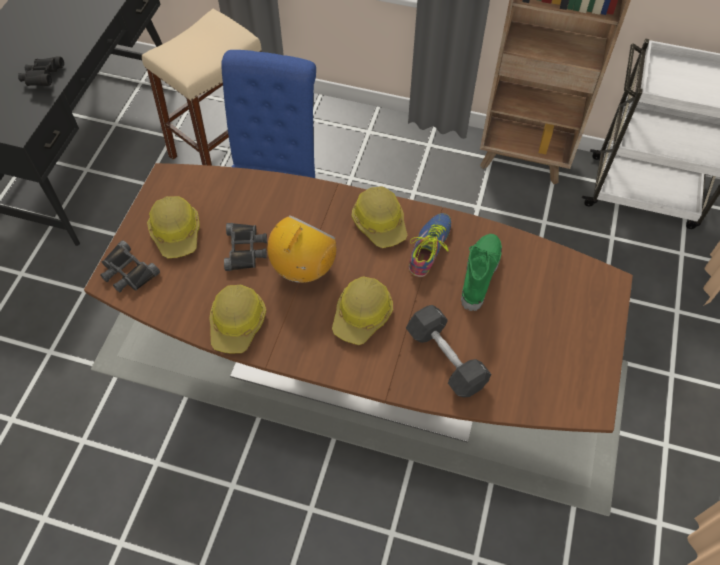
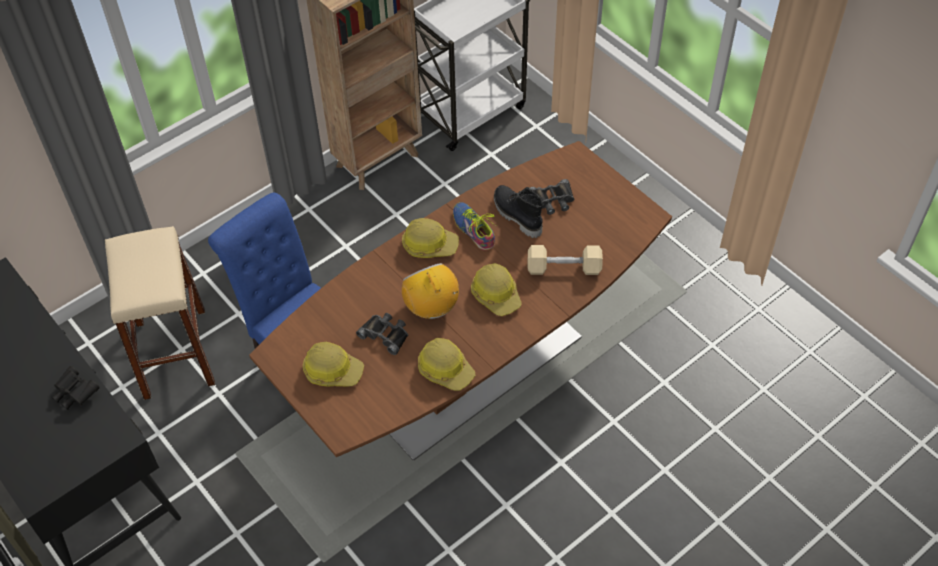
camera: 55 degrees left, 5 degrees down
black binoculars [100,240,160,292] -> black binoculars moved to [529,179,574,215]
black dumbbell [406,305,491,398] -> beige dumbbell [528,245,603,275]
green boot [461,234,502,311] -> black boot [494,185,543,238]

